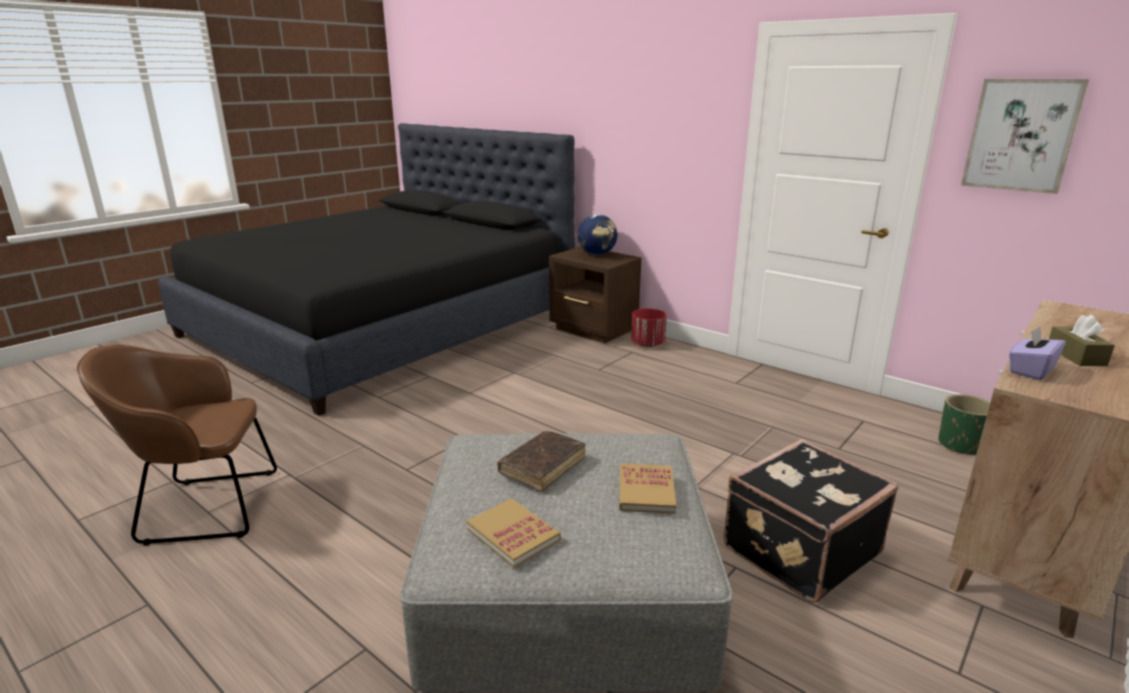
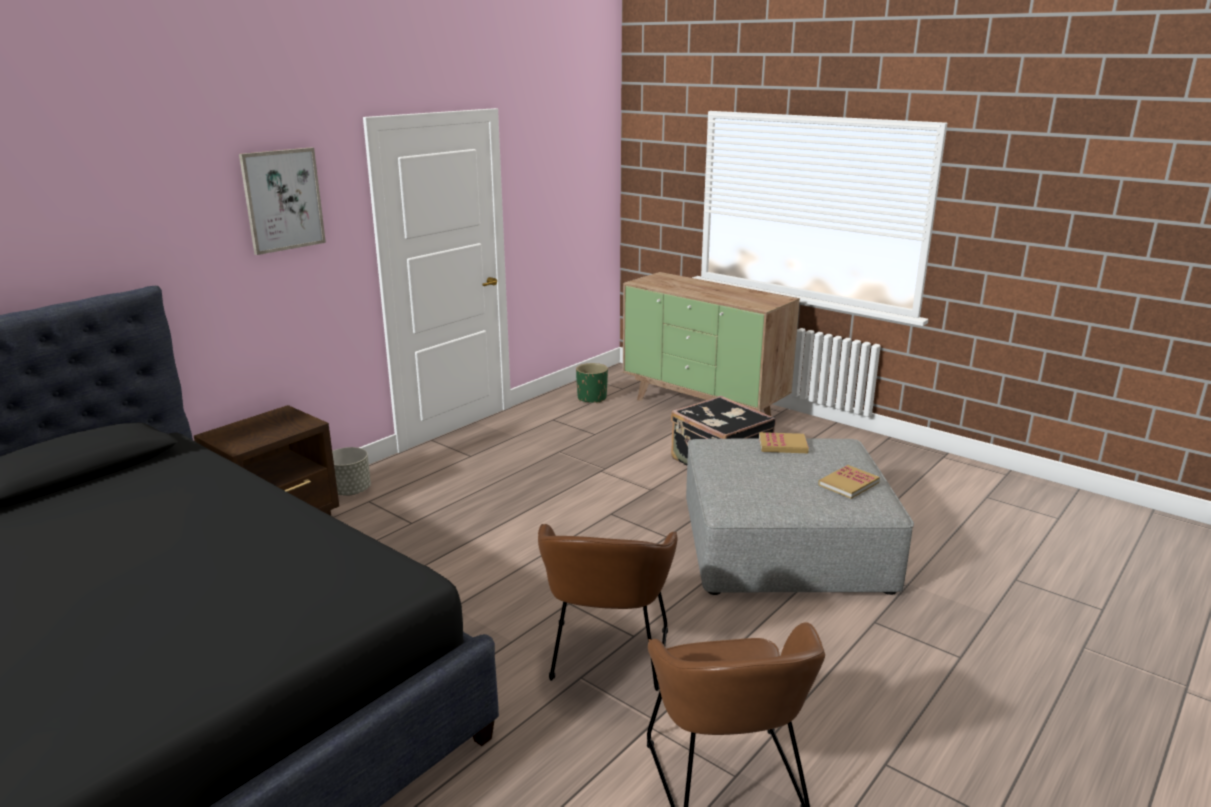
camera: 90 degrees left, 0 degrees up
brown book [497,431,586,492] -> none
globe [577,214,617,255] -> none
red planter [631,309,667,347] -> grey planter [332,447,371,496]
picture [961,79,1089,194] -> picture moved to [239,147,326,255]
purple tissue box [1009,326,1066,380] -> none
brown tissue box [1049,315,1115,366] -> none
none -> brown armchair [538,524,678,691]

